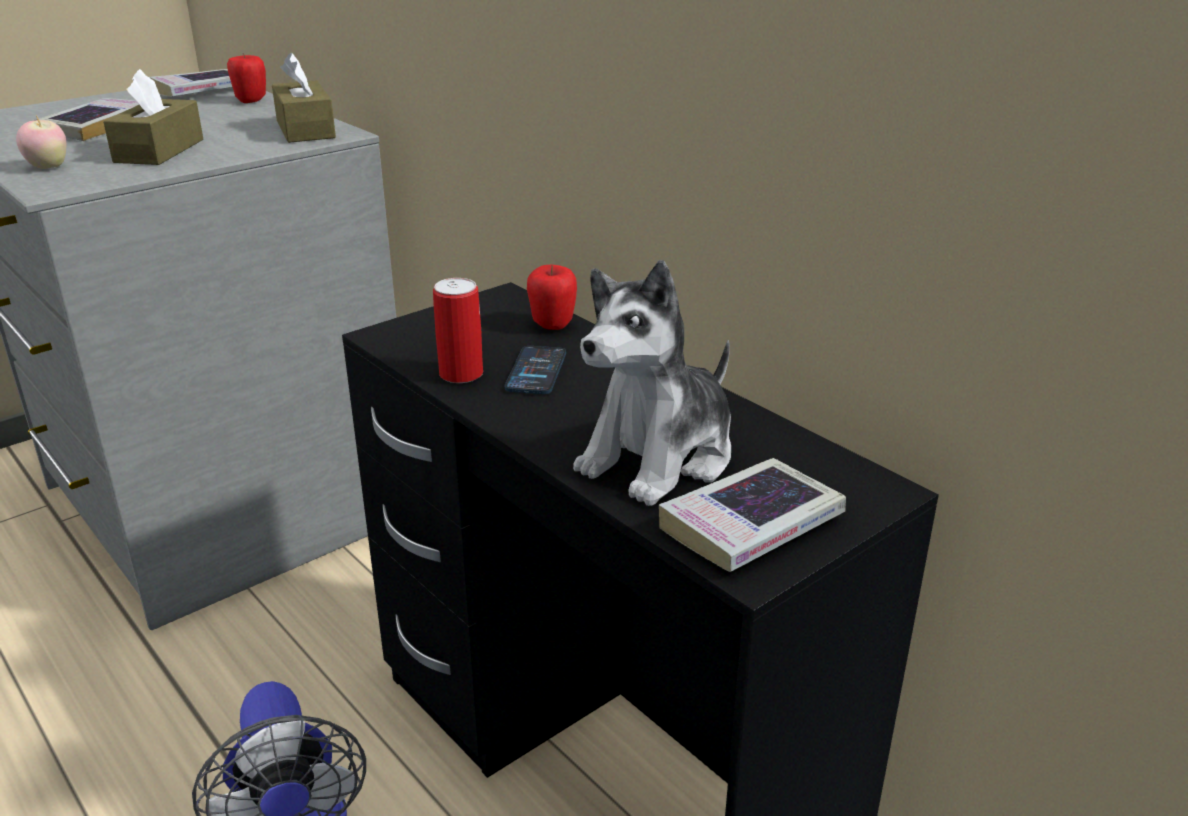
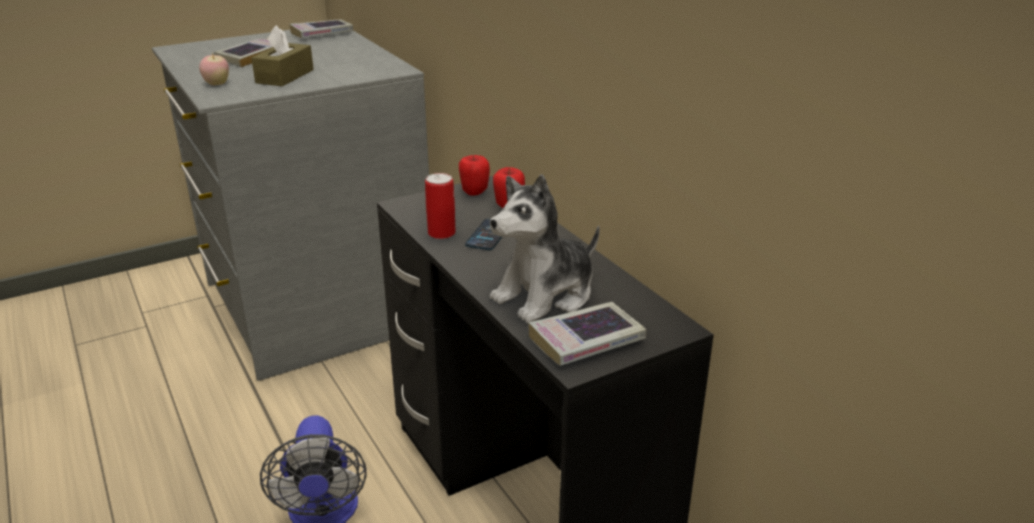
camera: 10 degrees right, 0 degrees up
apple [227,53,266,103] -> apple moved to [459,155,490,196]
brown tissue box [272,53,336,143] -> none

